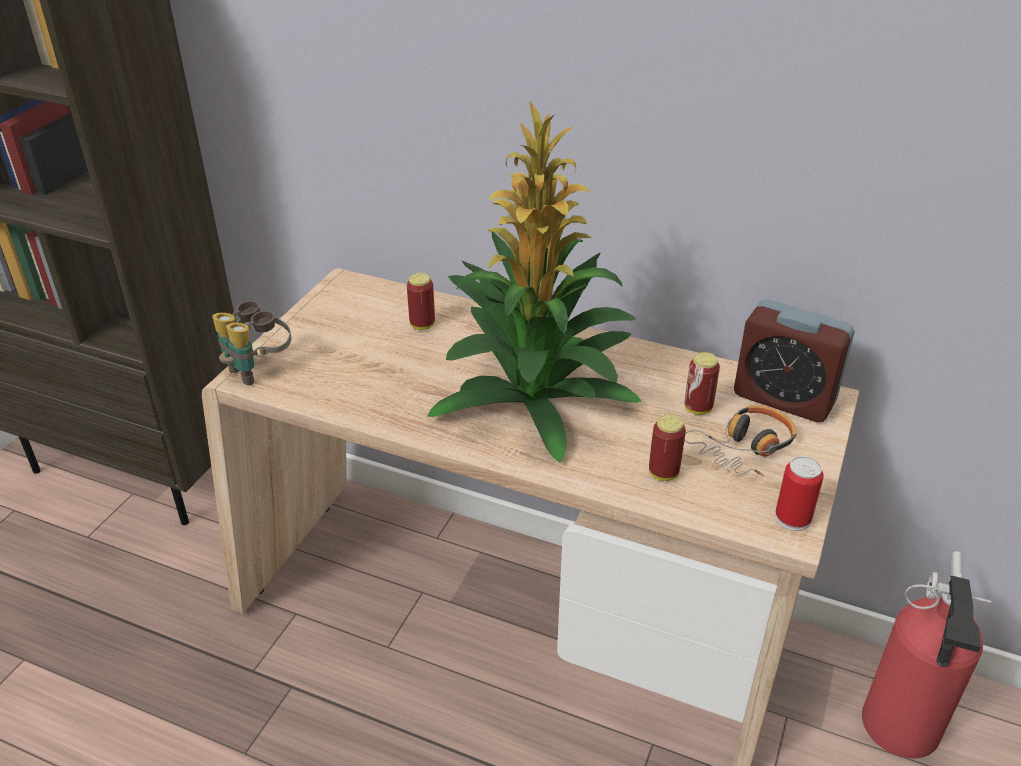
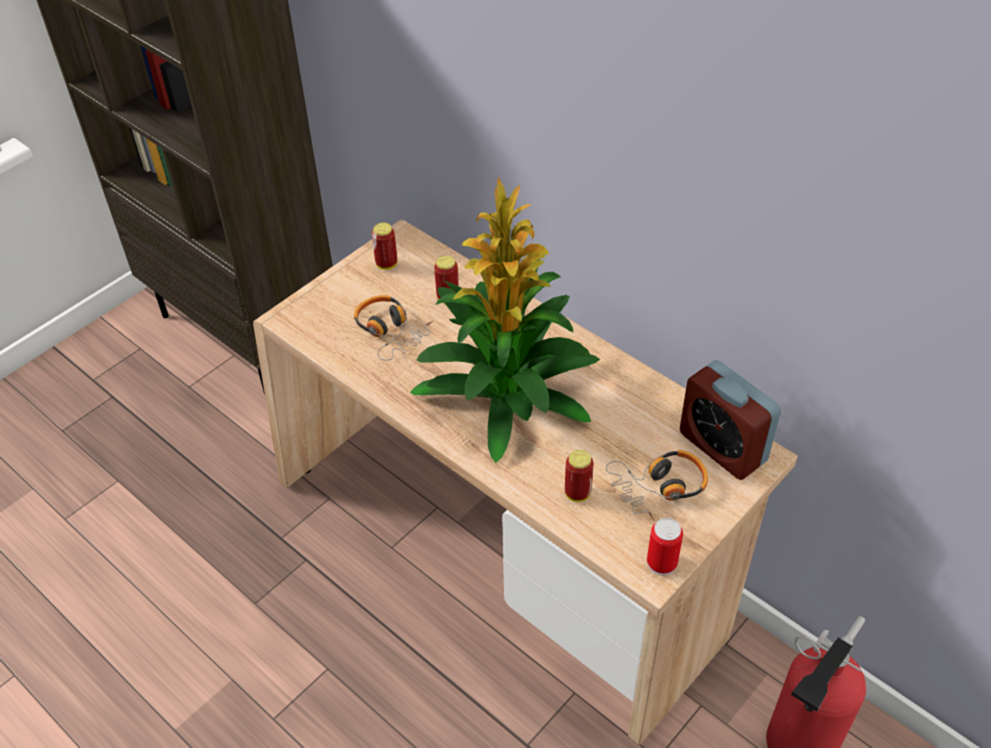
camera: 20 degrees right, 10 degrees up
binoculars [212,300,292,385] -> none
can [685,352,720,415] -> can moved to [372,223,397,270]
none -> headphones [354,295,433,360]

